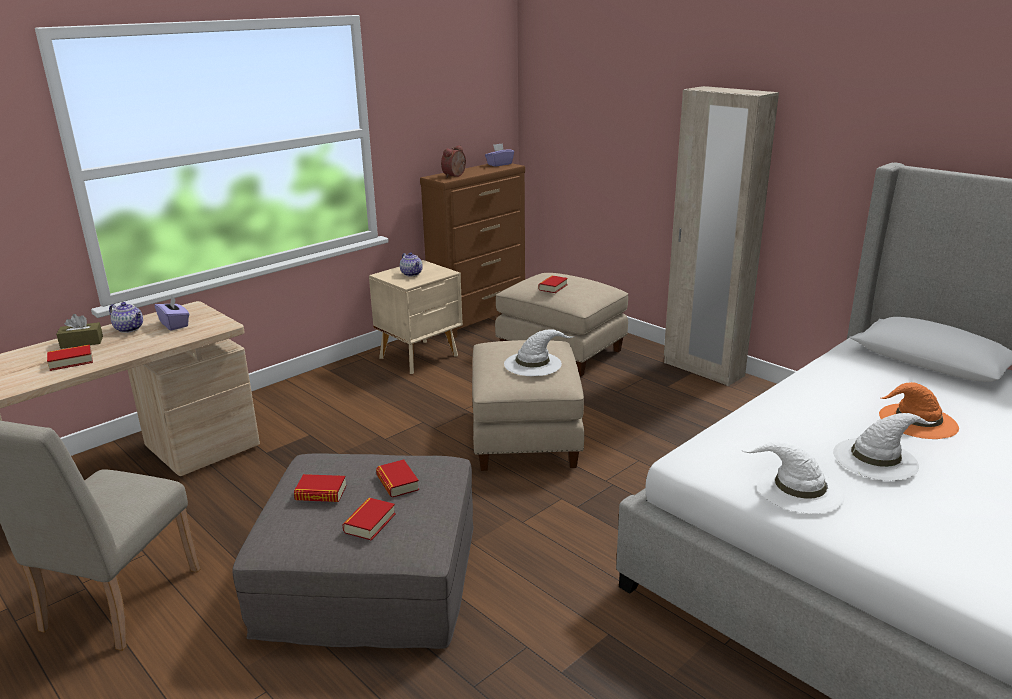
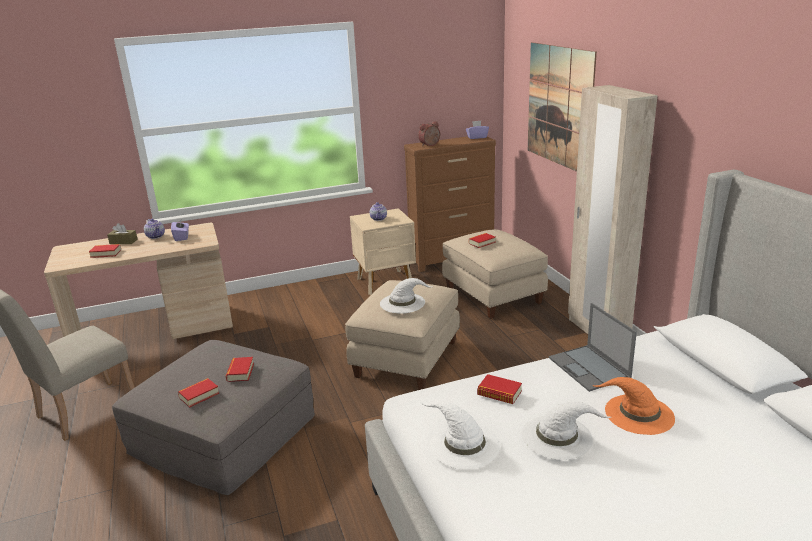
camera: 25 degrees right, 0 degrees up
book [294,474,346,502] -> book moved to [477,374,522,404]
none -> picture [528,42,597,172]
none -> laptop [549,303,637,392]

